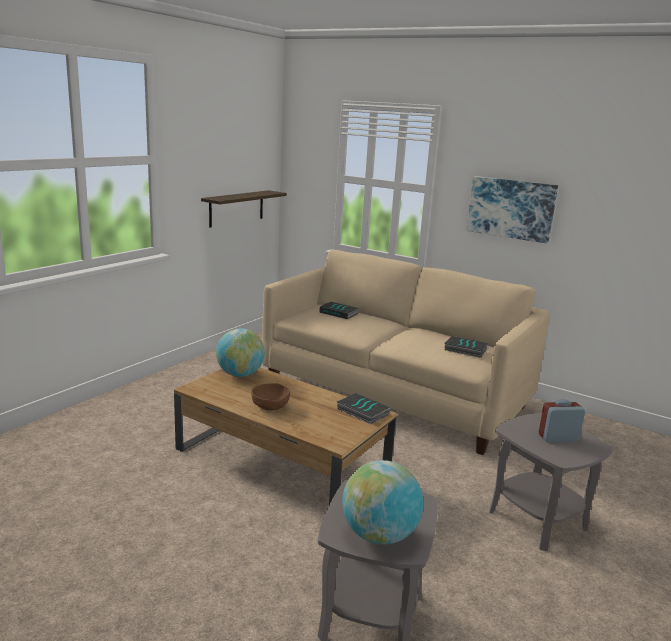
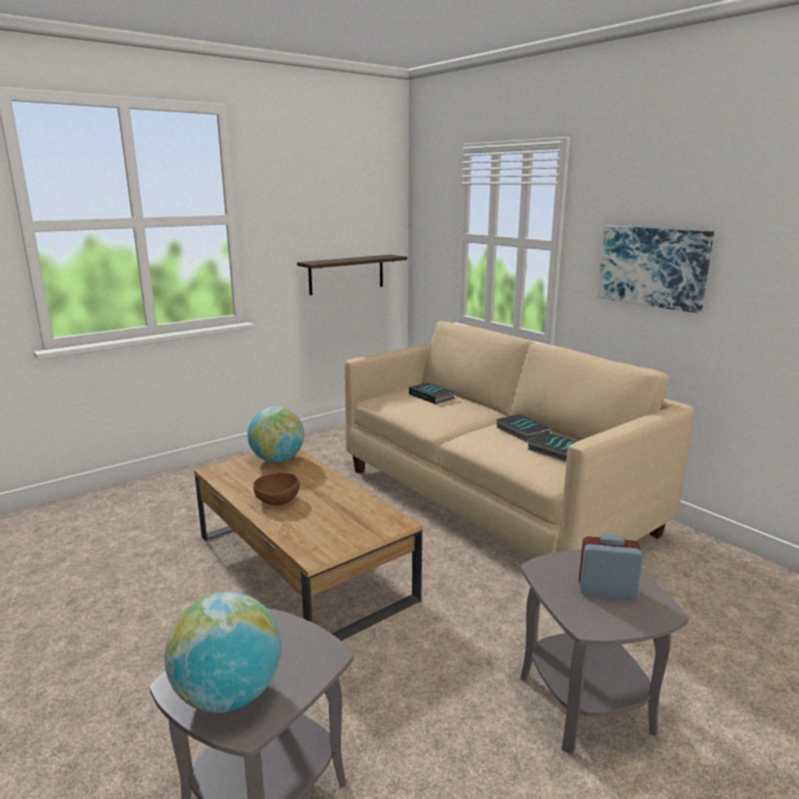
camera: 20 degrees right, 0 degrees up
book [337,393,390,424] -> book moved to [496,414,551,442]

